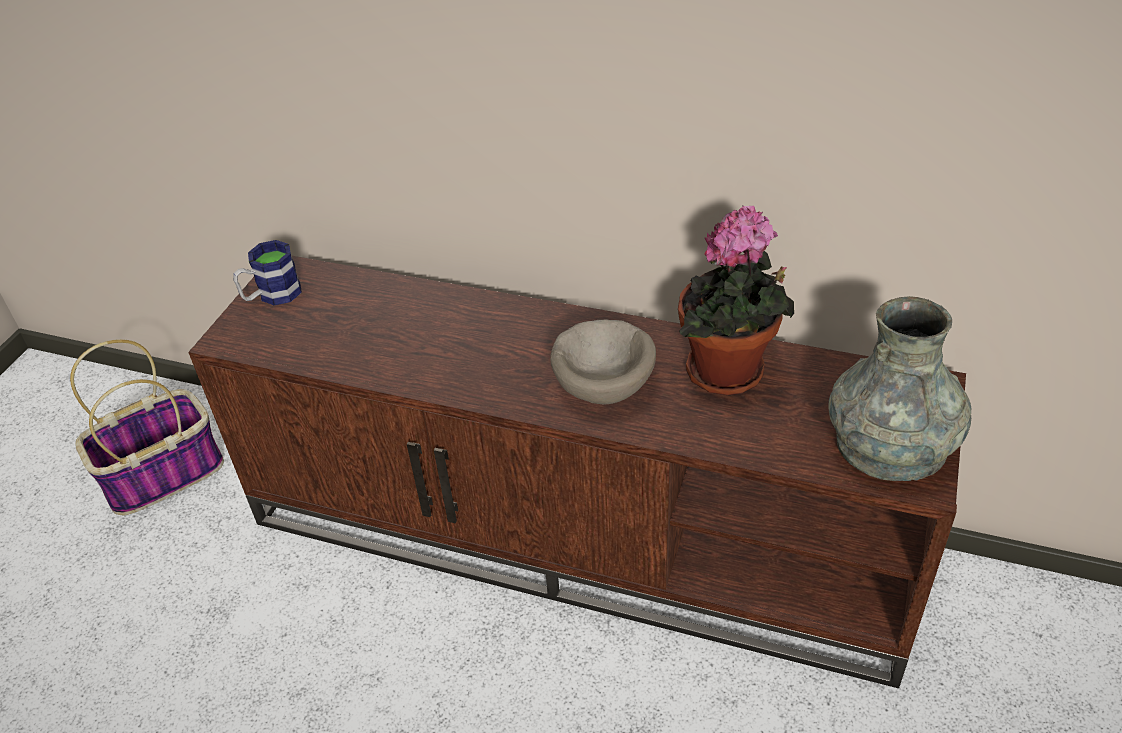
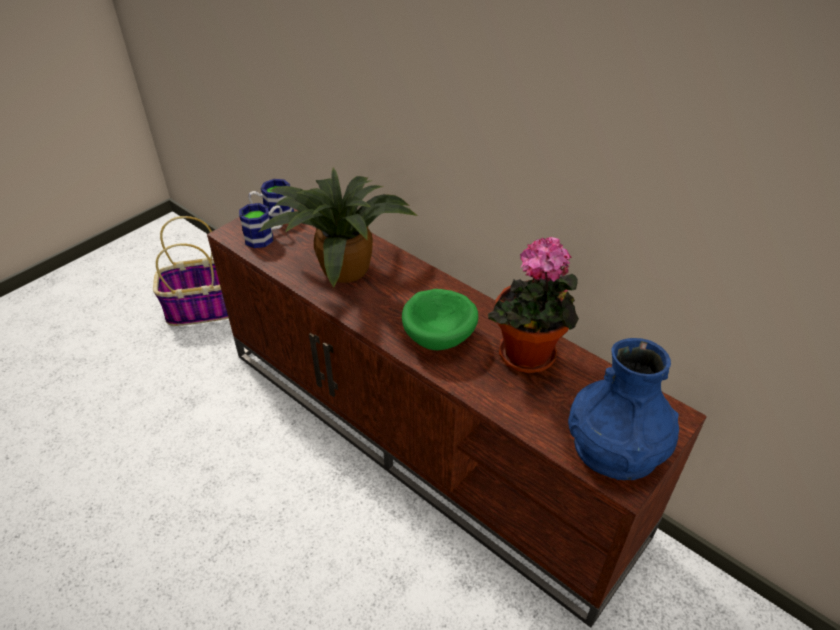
camera: 20 degrees right, 0 degrees up
beige bowl [550,320,656,404] -> green bowl [402,289,478,350]
grey vase [829,296,971,481] -> blue vase [568,338,679,480]
none -> mug [239,203,283,248]
none -> potted plant [259,168,417,288]

